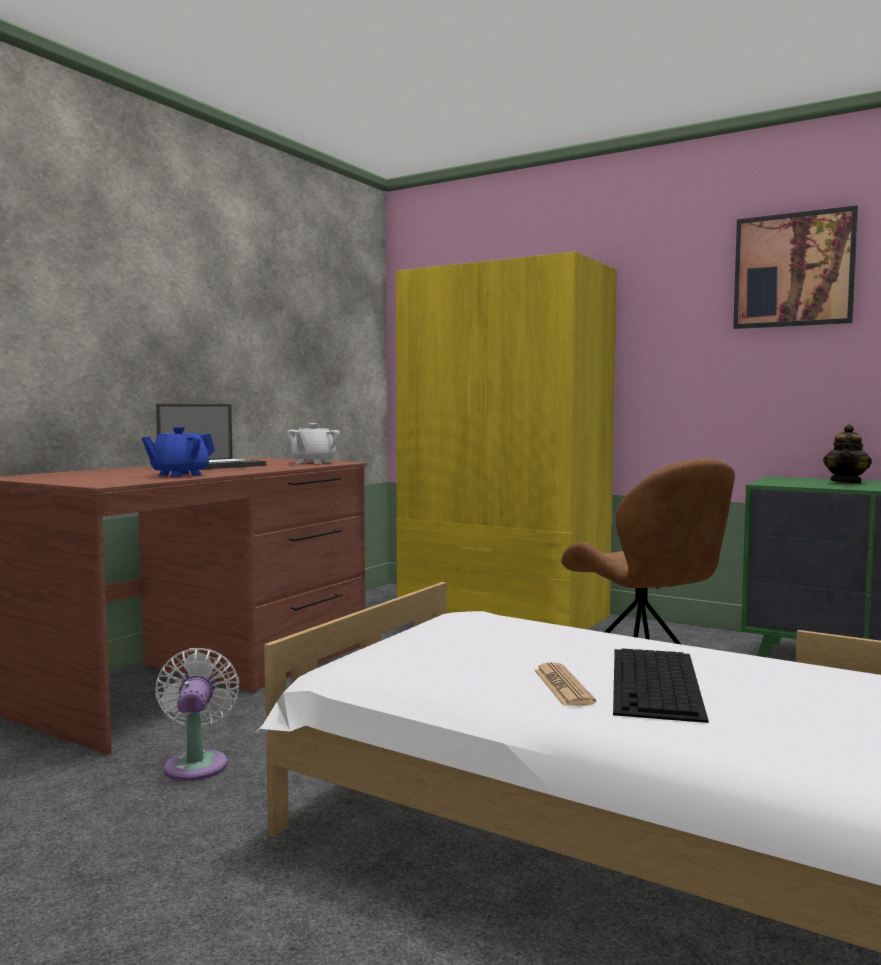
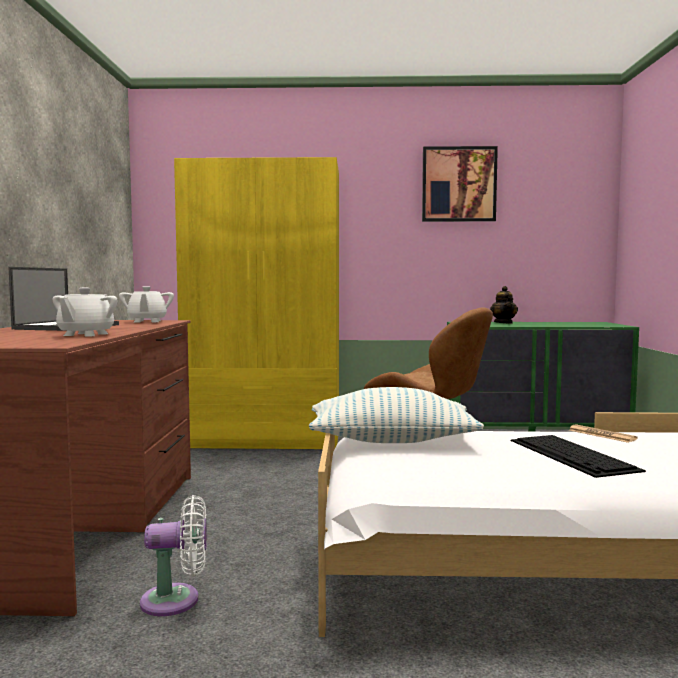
camera: 30 degrees left, 0 degrees up
blue teapot [142,426,215,477] -> white teapot [53,288,117,337]
white fan [155,648,239,781] -> white fan turned 120 degrees clockwise [140,495,207,616]
newspaper [534,662,596,706] -> newspaper moved to [569,425,638,443]
none -> pillow [309,387,484,443]

